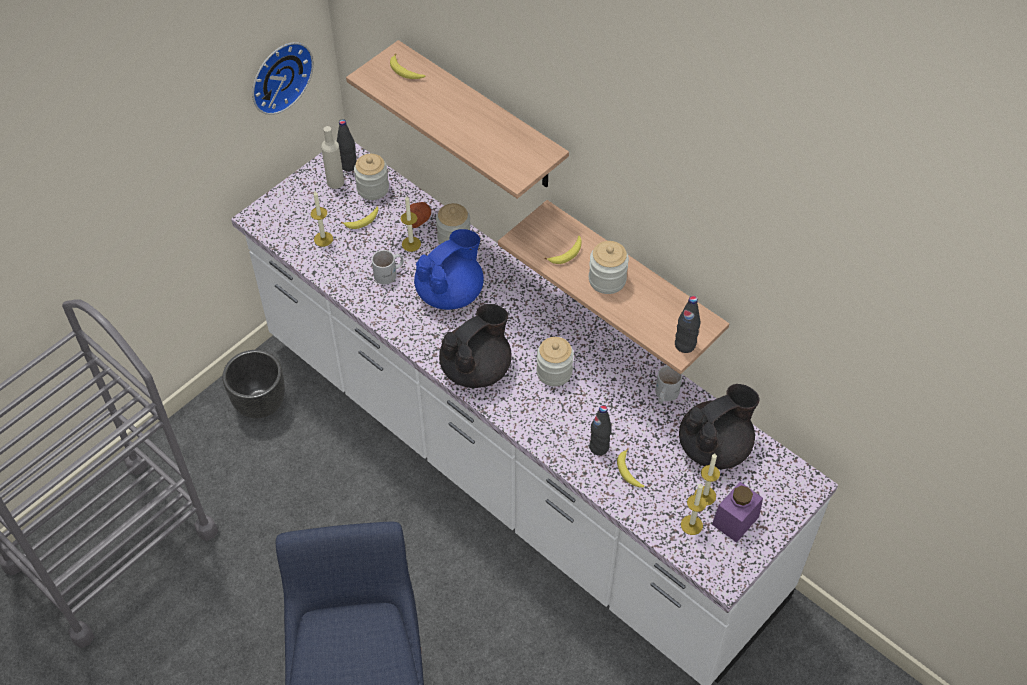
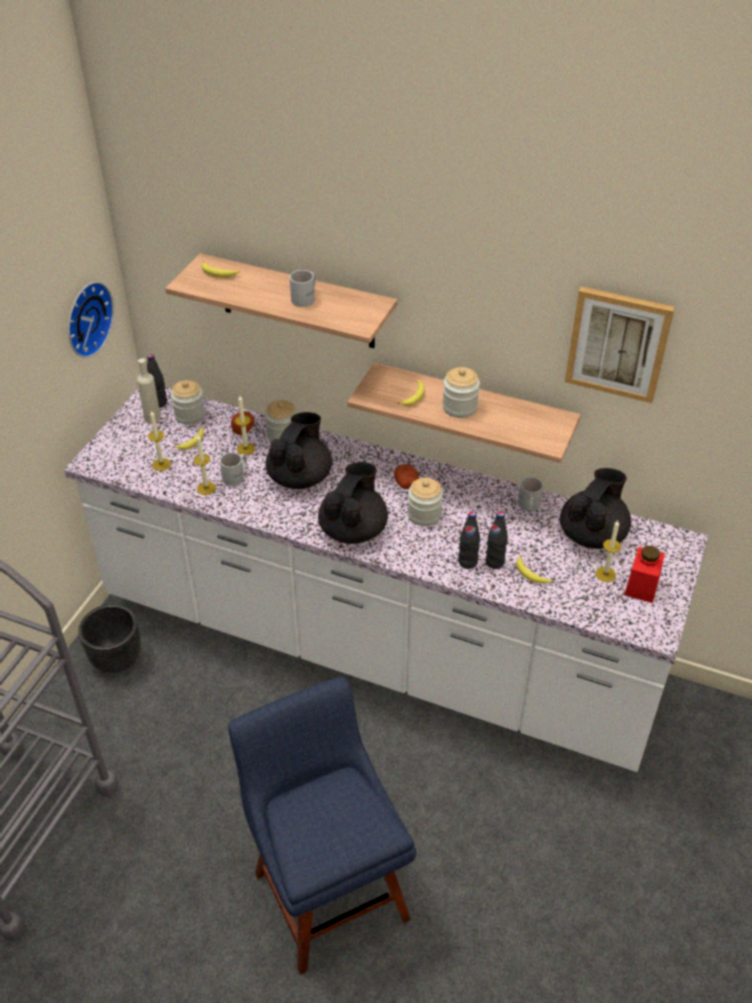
camera: 20 degrees left, 10 degrees down
blue teapot [414,229,484,310] -> black teapot [266,412,332,489]
black bottle [675,296,700,353] -> black bottle moved to [458,512,480,569]
candle [681,484,707,535] -> candle moved to [194,435,216,495]
purple jar [712,482,763,543] -> red jar [624,546,665,603]
none -> white mug [290,270,316,307]
none -> potato [394,464,419,489]
none -> picture [565,286,675,403]

